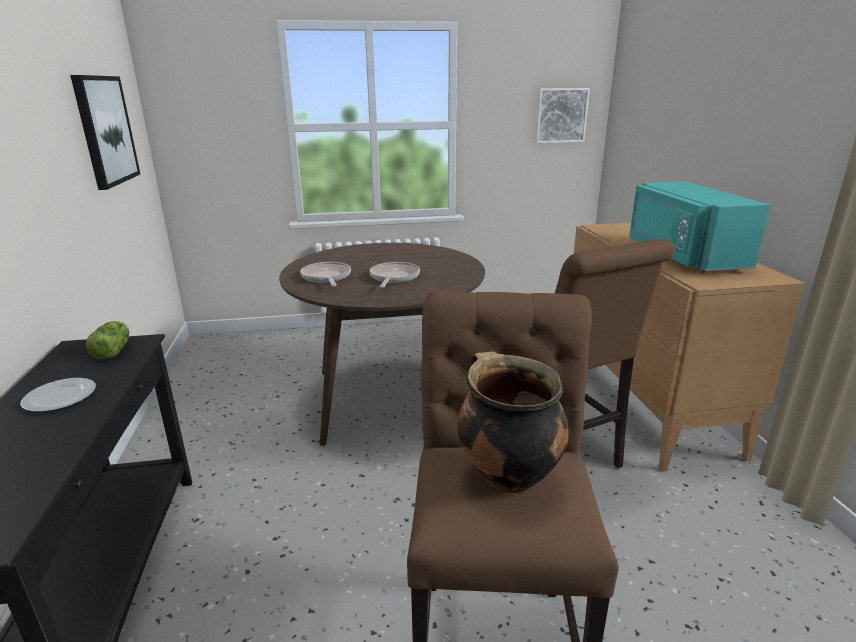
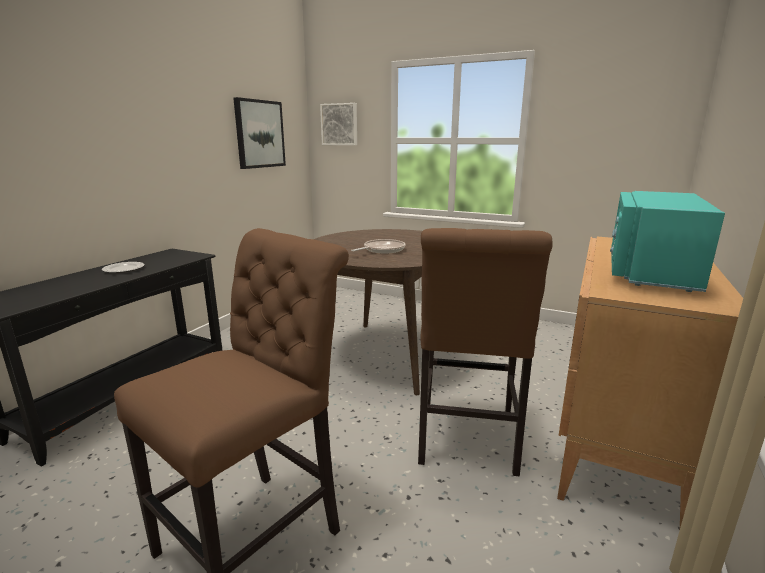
camera: 35 degrees right, 5 degrees down
lettuce [86,321,129,359] -> none
frying pan [300,262,351,286] -> none
cooking pot [457,351,569,493] -> none
picture [535,88,590,143] -> picture moved to [320,103,357,145]

